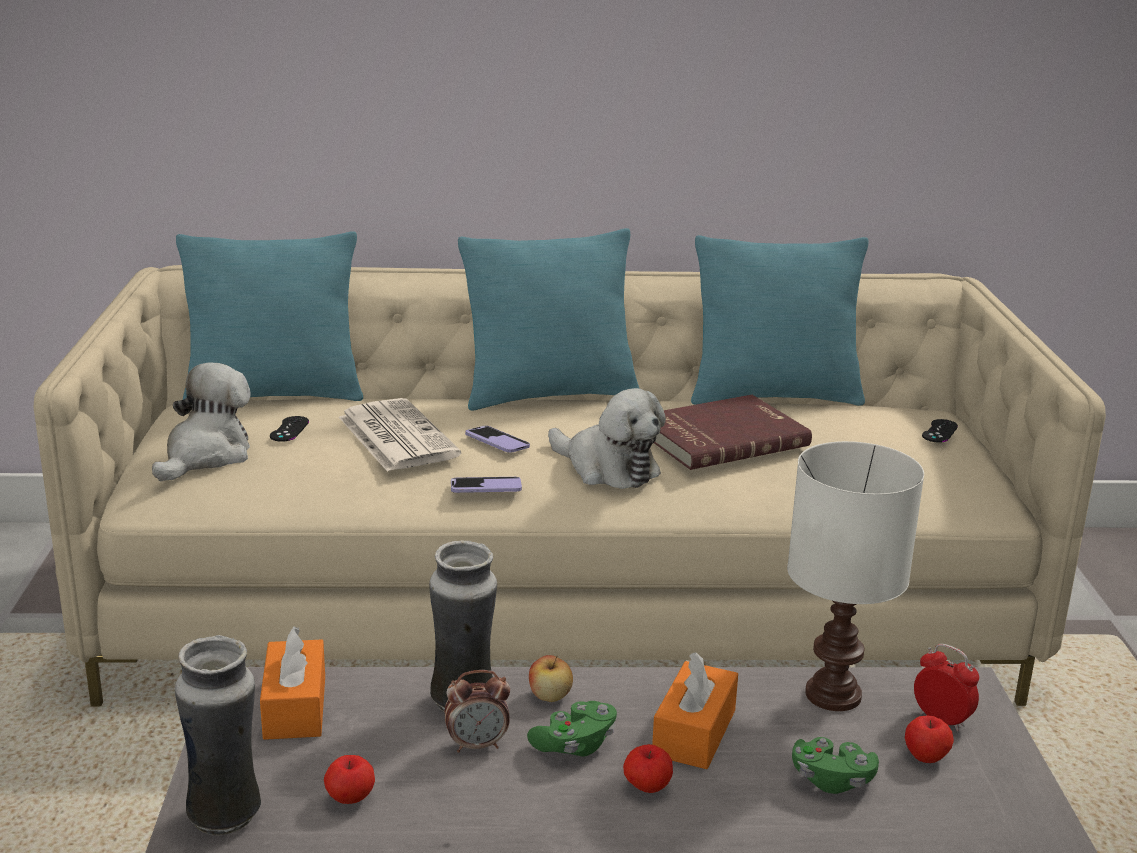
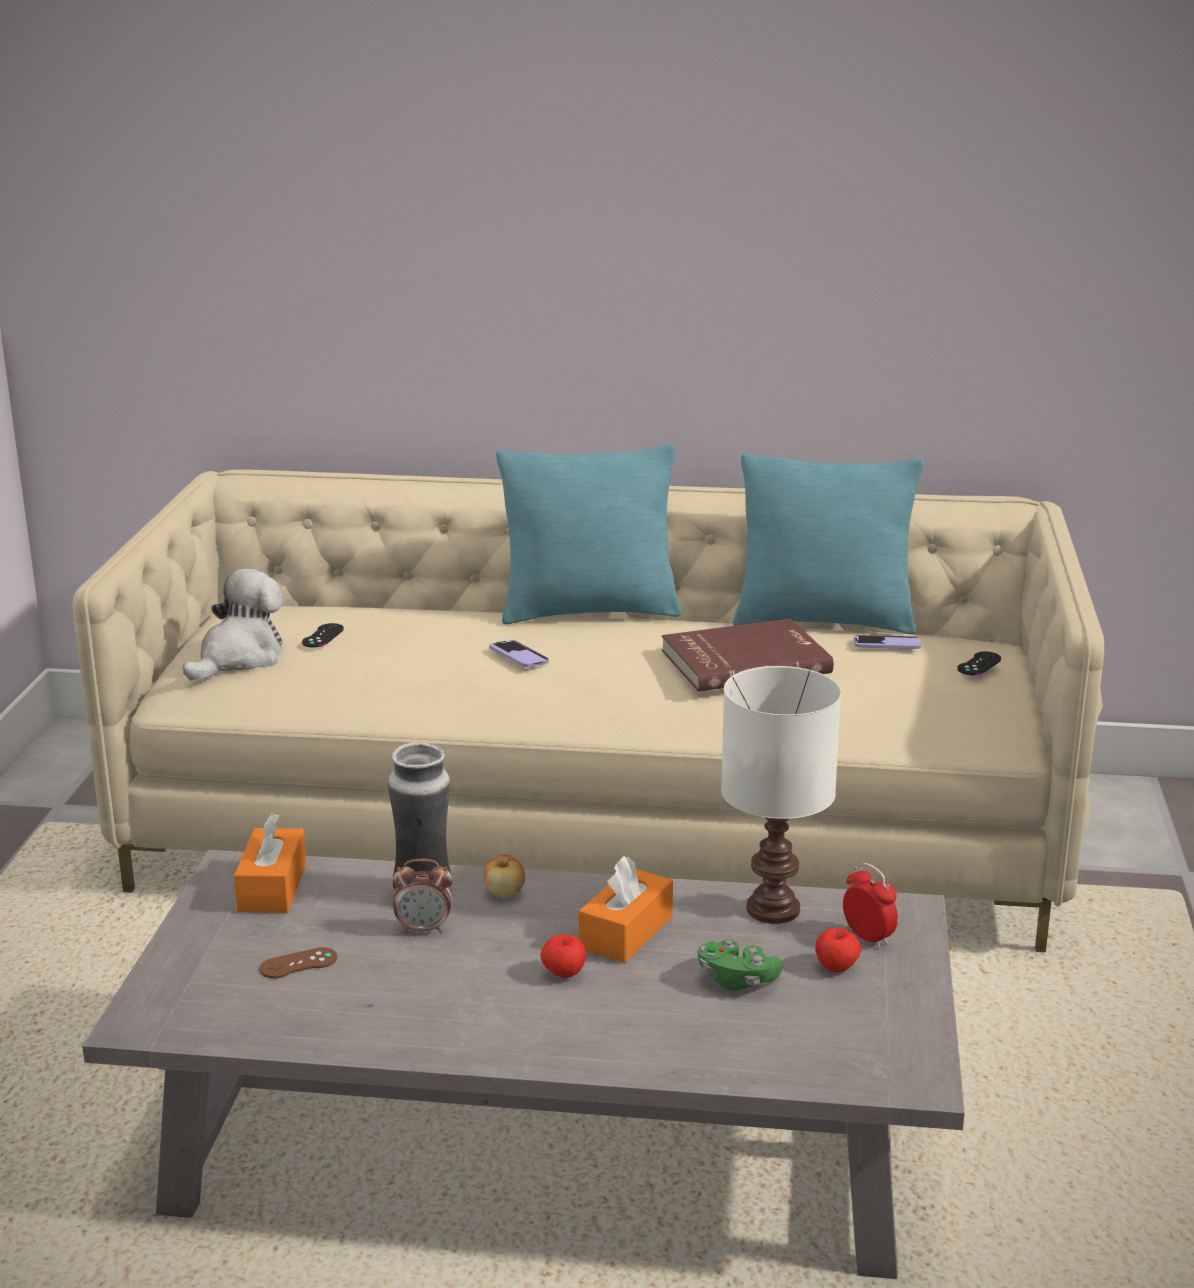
camera: 10 degrees right, 0 degrees up
vase [175,635,261,836] -> none
turquoise pillow [176,231,363,401] -> none
apple [324,755,375,804] -> brown game controller [259,947,337,978]
newspaper [339,398,461,472] -> none
phone [451,477,522,493] -> phone moved to [853,635,921,649]
green game controller [527,701,617,757] -> none
plush toy [548,388,666,489] -> none

